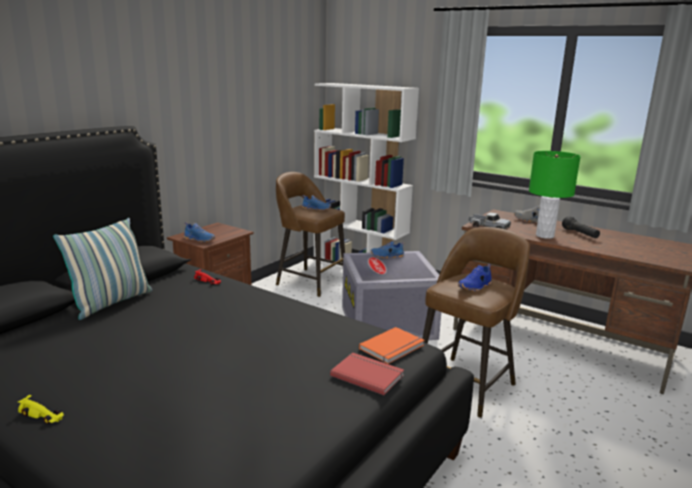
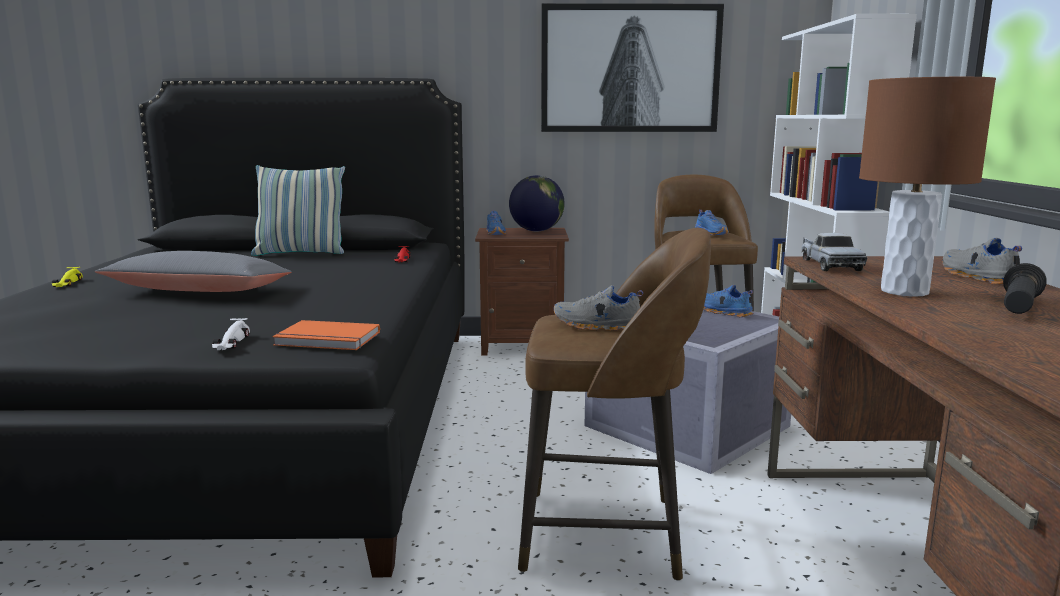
camera: 55 degrees right, 5 degrees down
red book [330,353,404,395] -> white toy car [212,318,250,350]
blue shoe [458,264,492,291] -> grey shoe [554,285,643,331]
green table lamp [529,151,581,239] -> brown table lamp [859,77,996,297]
none -> grey pillow [95,251,292,292]
none -> globe [509,175,565,232]
none -> picture [541,3,724,132]

